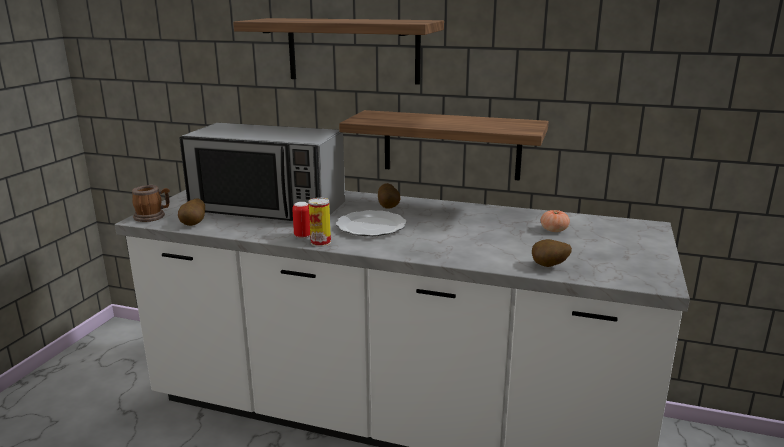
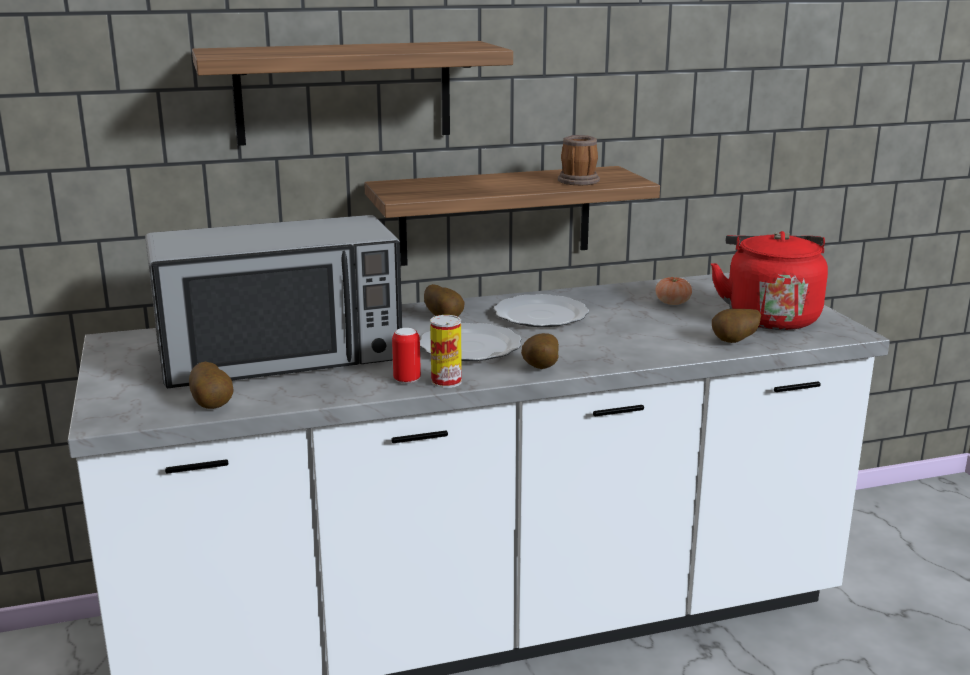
camera: 35 degrees left, 0 degrees up
mug [132,185,170,222] -> mug moved to [558,135,600,185]
none -> plate [494,294,589,327]
none -> potato [521,333,559,369]
none -> red kettle [711,231,828,330]

